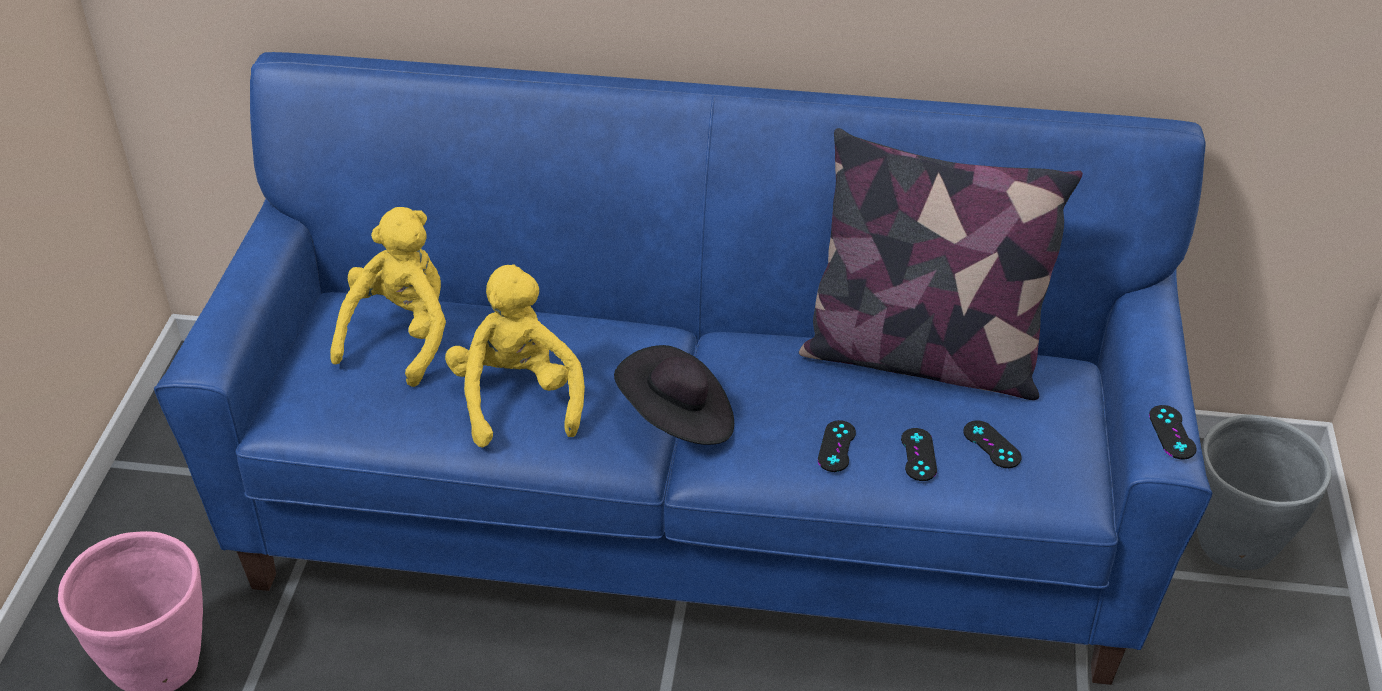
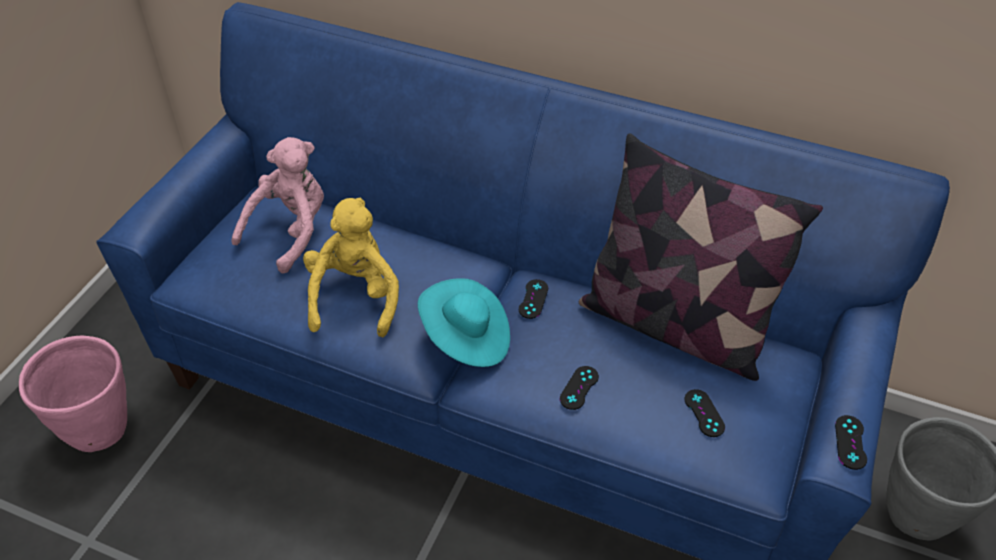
camera: 15 degrees right, 5 degrees up
yellow plush toy [330,207,446,387] -> pink plush toy [231,137,324,273]
black hat [614,345,734,445] -> turquoise hat [418,278,510,367]
black game controller [901,428,937,481] -> black game controller moved to [519,279,548,319]

